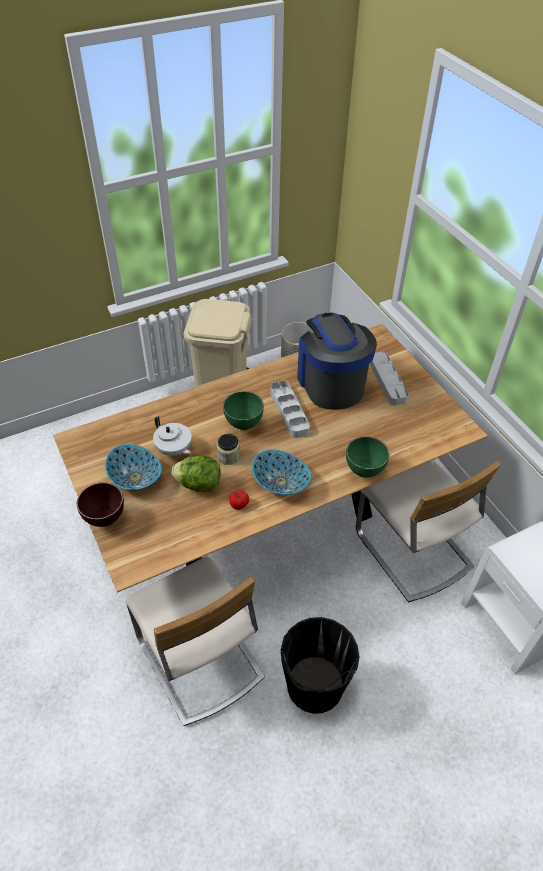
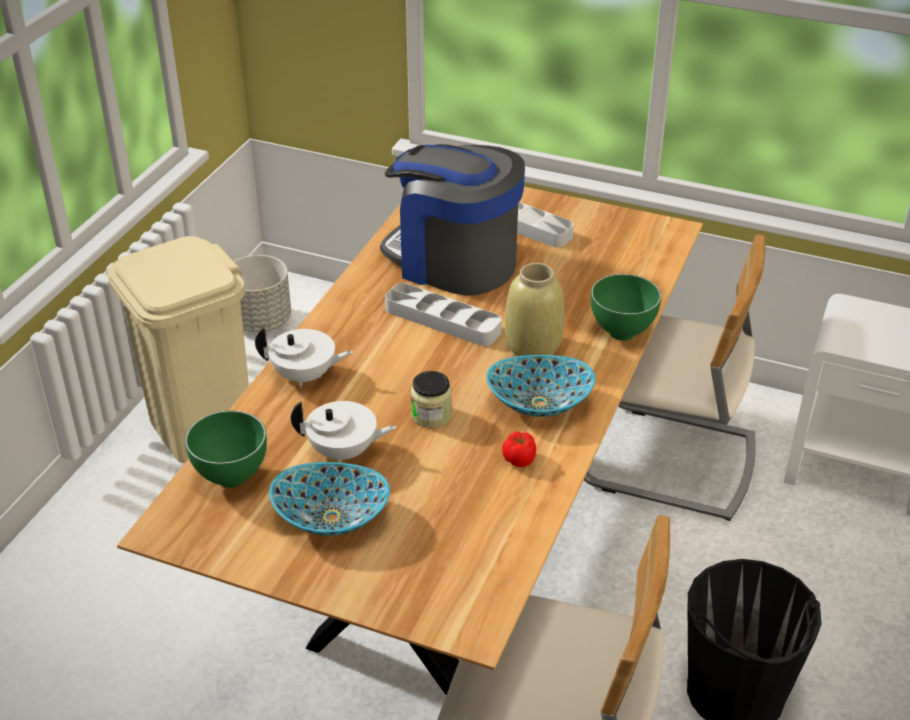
camera: 40 degrees left, 10 degrees down
brown bowl [77,482,124,527] -> none
lettuce [172,455,221,492] -> none
green bowl [223,391,264,430] -> green bowl moved to [185,410,267,488]
none -> white teapot [255,327,353,387]
none -> beige vase [505,263,564,356]

